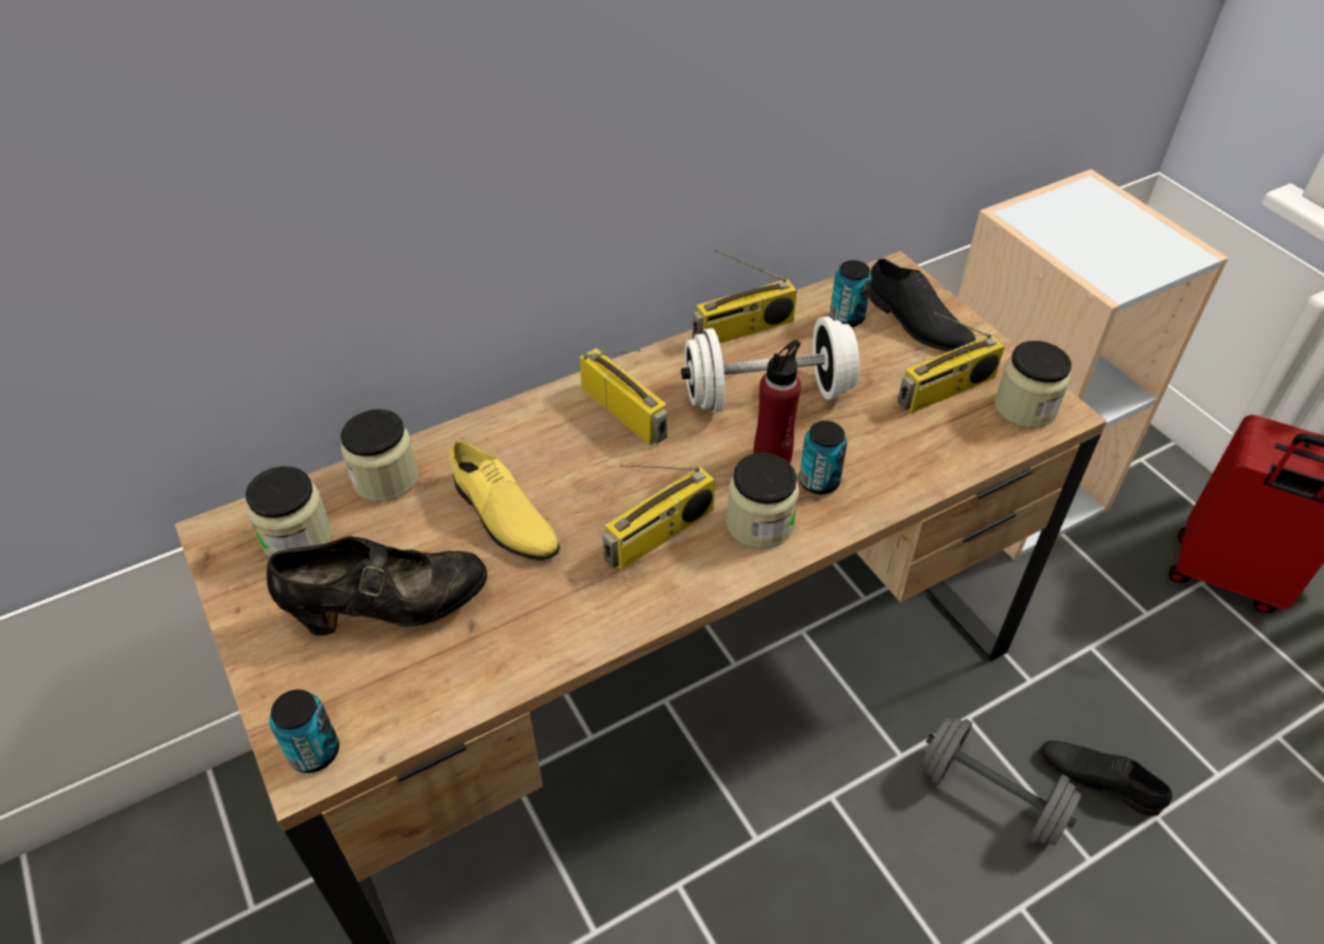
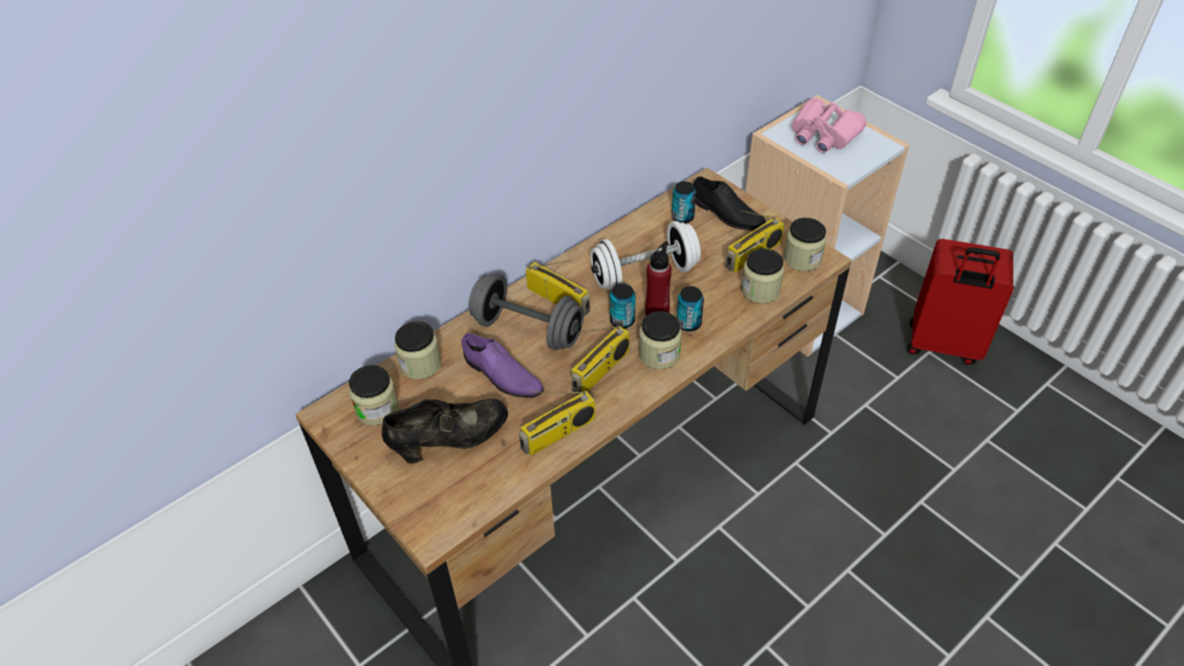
camera: 10 degrees left, 0 degrees up
can [269,689,339,773] -> can moved to [610,283,635,329]
yellow shoe [450,441,560,561] -> purple shoe [461,333,544,398]
radio [693,249,797,343] -> radio moved to [519,391,596,456]
grey dumbbell [921,718,1081,846] -> grey dumbbell moved to [469,273,584,350]
black shoe [1038,741,1172,816] -> none
none -> jar [741,248,784,303]
none -> pink binoculars [792,98,867,153]

